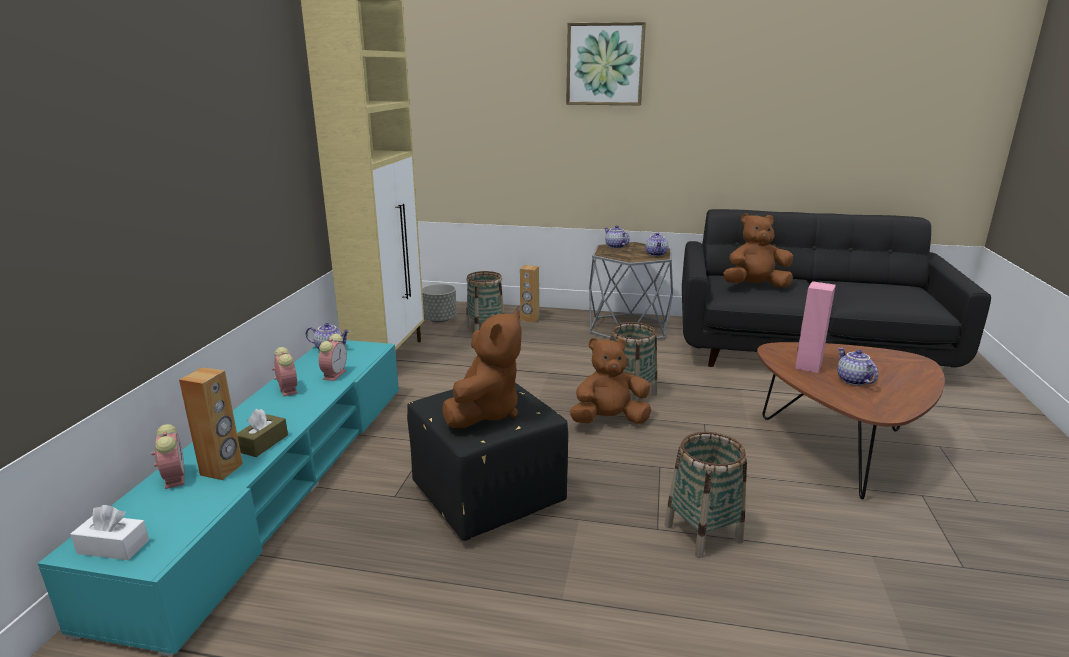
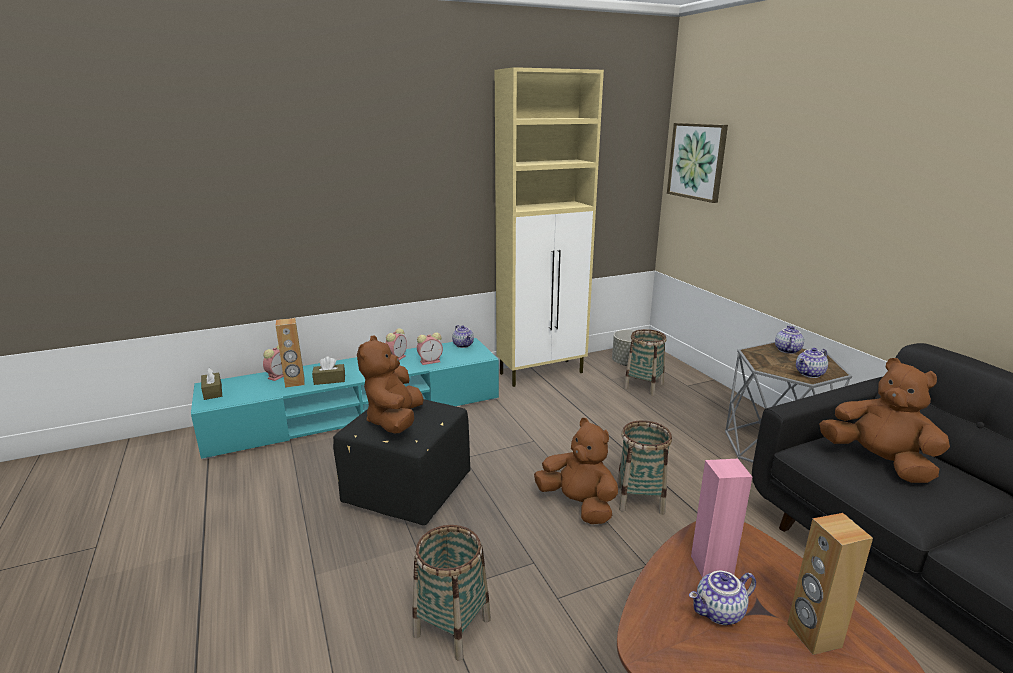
camera: 55 degrees right, 0 degrees up
white tissue box [71,505,149,560] -> brown tissue box [201,368,222,400]
brown plush toy [442,310,522,428] -> brown plush toy turned 105 degrees clockwise [357,335,424,433]
brown speaker [520,265,539,323] -> brown speaker moved to [787,513,873,655]
picture [566,22,646,105] -> picture moved to [667,123,728,203]
teapot [837,348,878,385] -> teapot turned 150 degrees counterclockwise [689,571,756,625]

